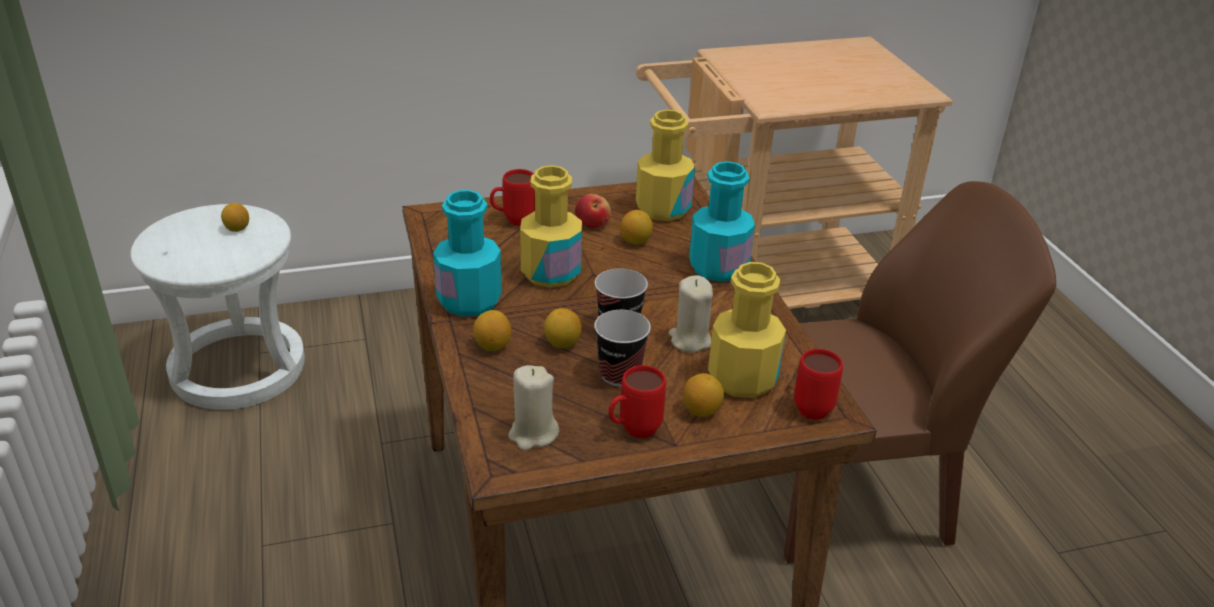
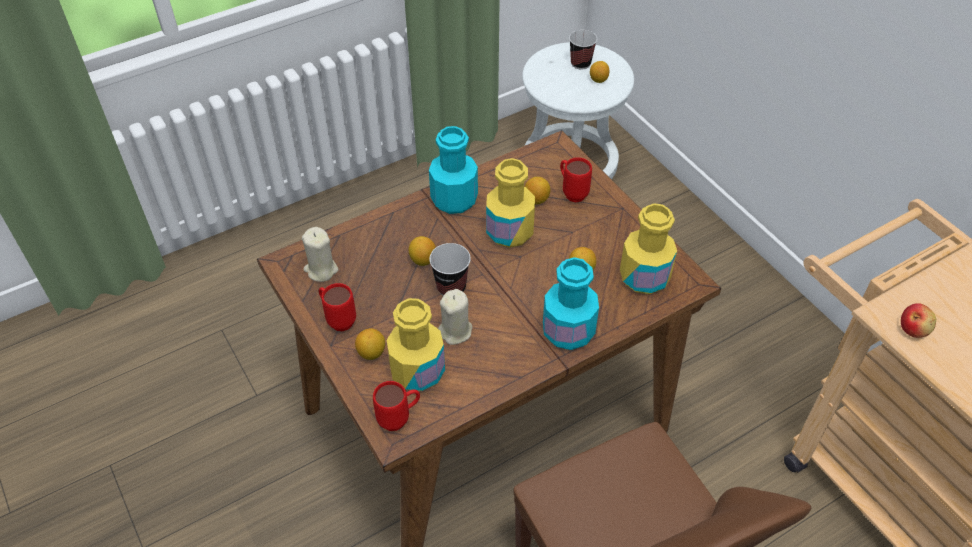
camera: 75 degrees right, 15 degrees up
lemon [473,310,511,351] -> lemon moved to [525,177,550,204]
apple [575,194,611,228] -> apple moved to [901,303,936,338]
cup [594,310,651,387] -> cup moved to [569,30,597,70]

